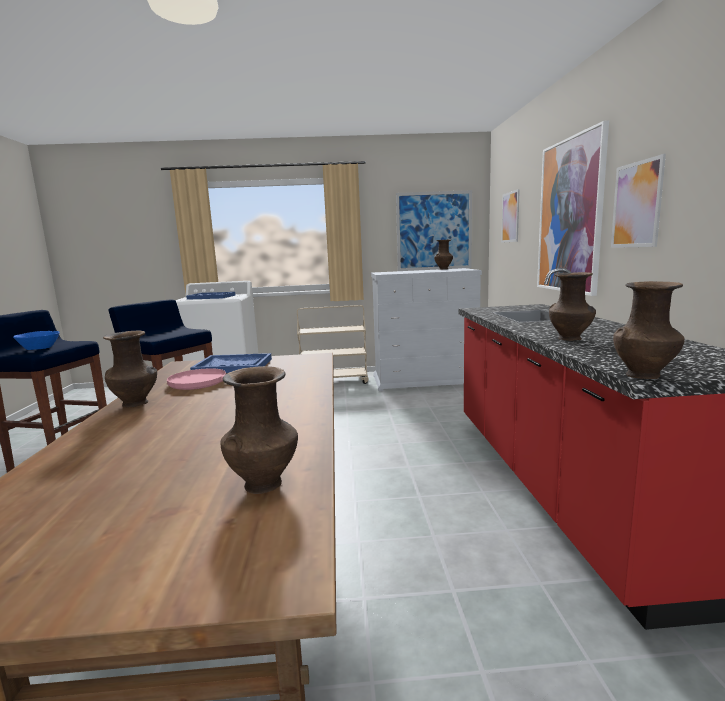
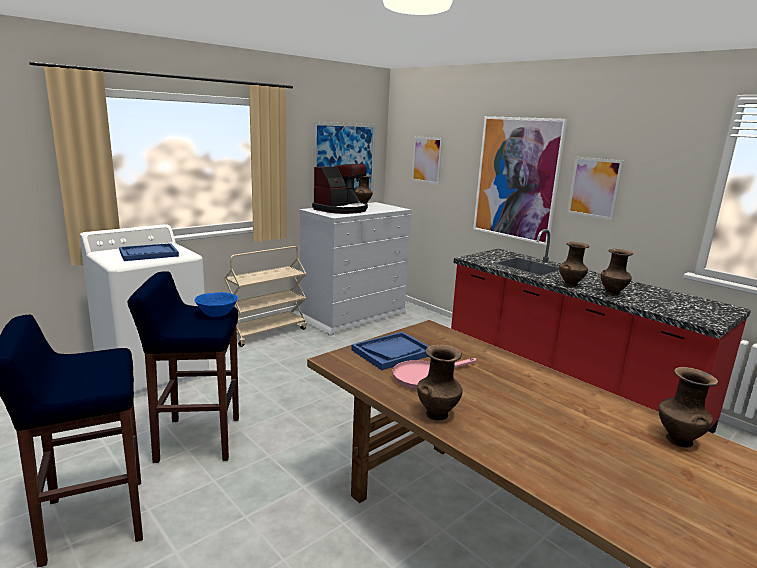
camera: 40 degrees left, 5 degrees up
blue bowl [13,331,60,350] -> blue bowl moved to [194,292,238,317]
brown vase [613,281,685,379] -> brown vase moved to [559,242,589,287]
none -> coffee machine [312,164,368,214]

